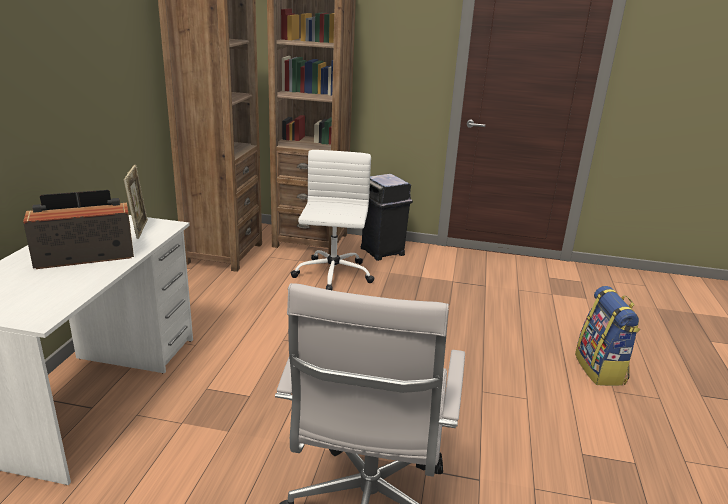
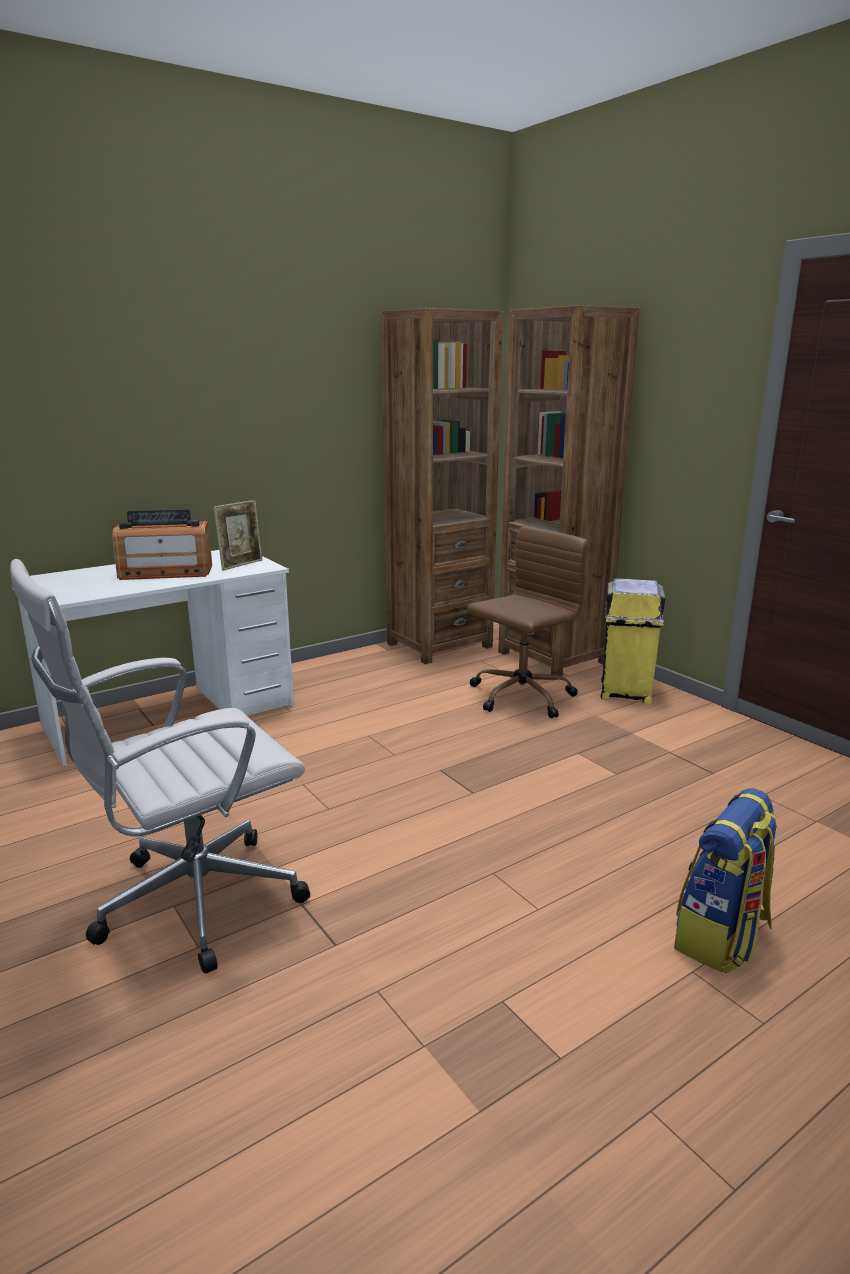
camera: 45 degrees right, 5 degrees down
radio [23,190,134,269] -> radio turned 150 degrees clockwise [112,510,212,580]
white office chair [291,150,375,290] -> brown office chair [467,526,588,718]
black trash can [361,174,413,261] -> yellow trash can [600,578,665,704]

